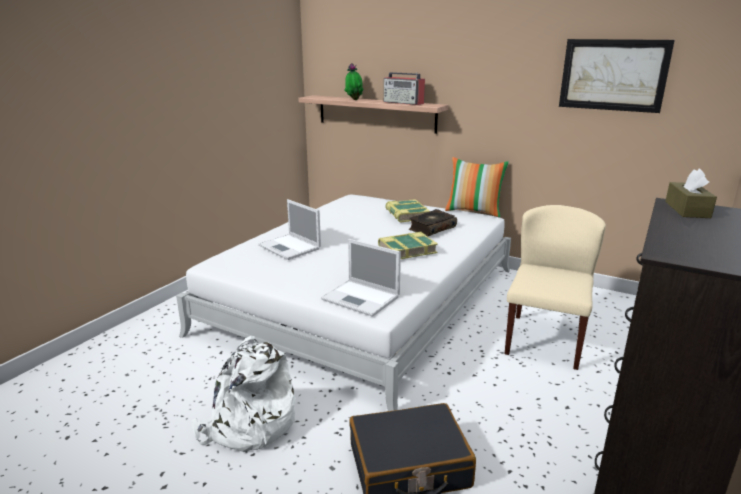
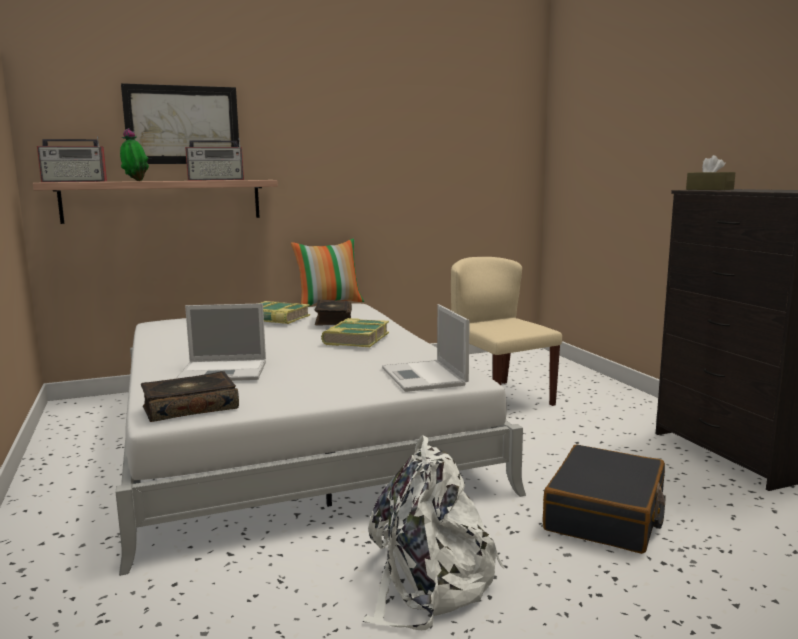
camera: 50 degrees left, 10 degrees down
laptop [321,239,401,317] -> laptop turned 90 degrees clockwise [382,304,470,392]
picture [559,39,675,113] -> picture moved to [121,83,239,164]
none -> radio [37,136,107,182]
none -> book [141,371,239,422]

